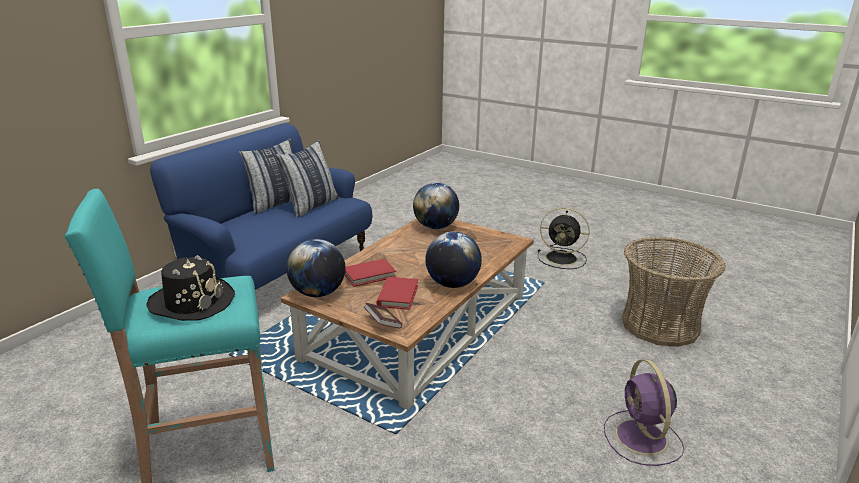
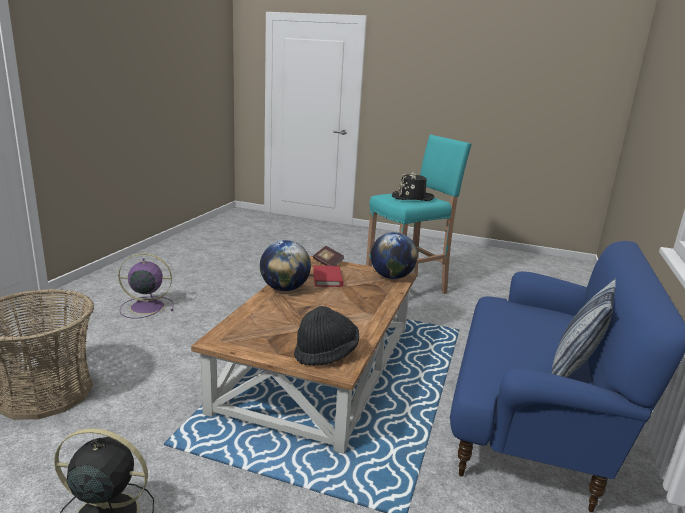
camera: 165 degrees right, 5 degrees down
pillow [275,140,339,218] -> none
red book [345,259,396,287] -> none
globe [413,183,459,229] -> black hat [294,306,359,366]
purple fan [604,359,684,466] -> purple fan turned 75 degrees counterclockwise [118,253,173,319]

